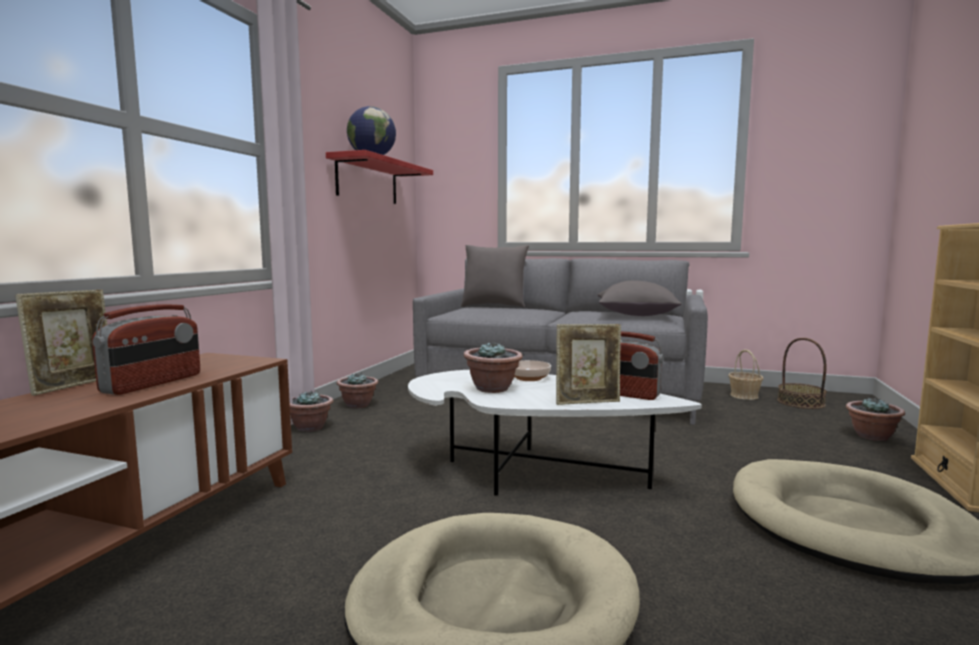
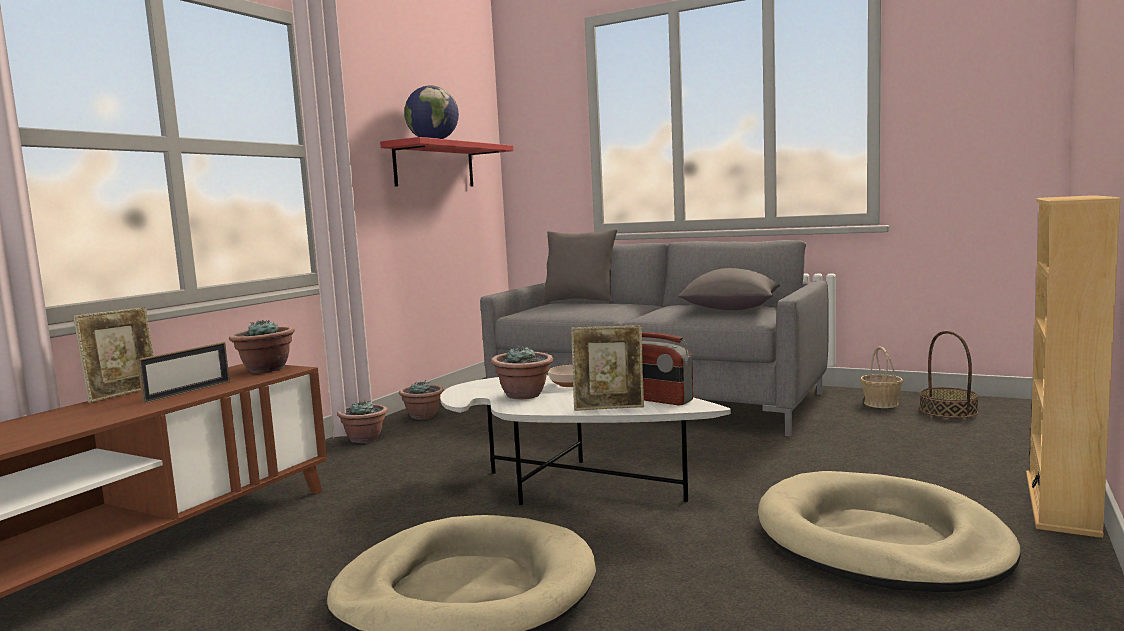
camera: 10 degrees right, 0 degrees up
radio [92,304,200,395] -> picture frame [137,342,230,403]
potted plant [846,397,905,441] -> potted plant moved to [229,320,295,373]

